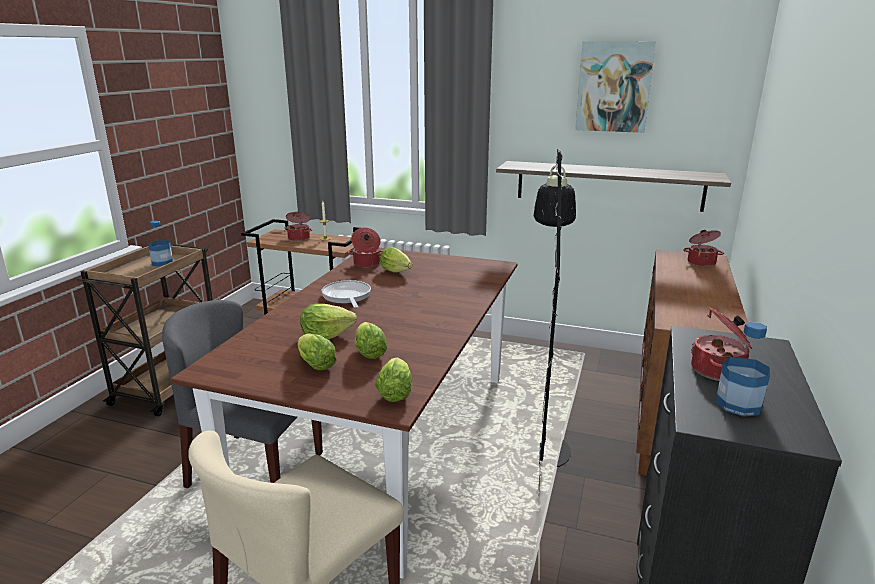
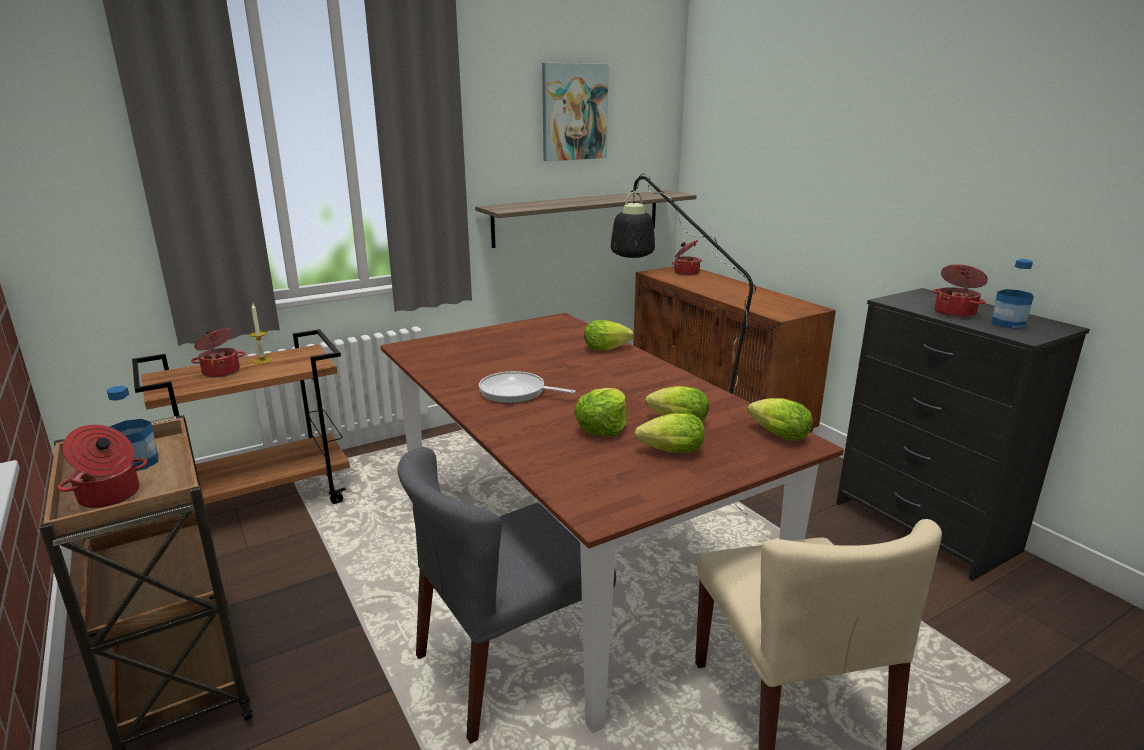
camera: 50 degrees left, 0 degrees up
cooking pot [348,228,383,268] -> cooking pot moved to [57,425,147,508]
lettuce [380,247,412,273] -> lettuce moved to [584,320,634,350]

